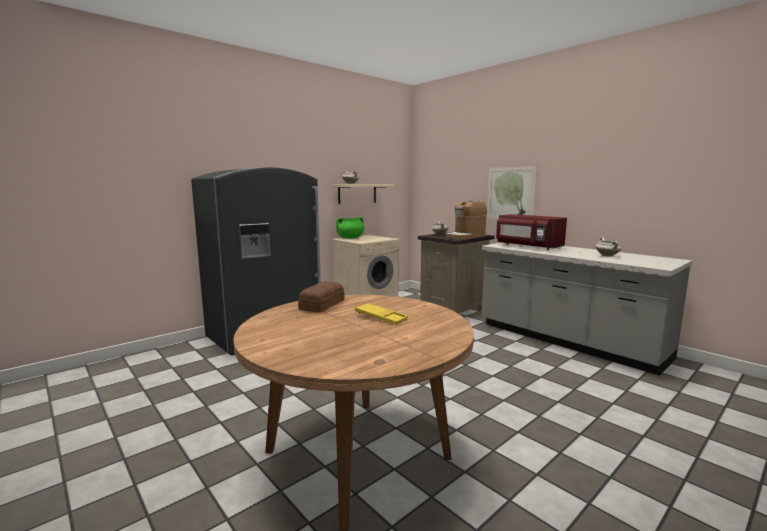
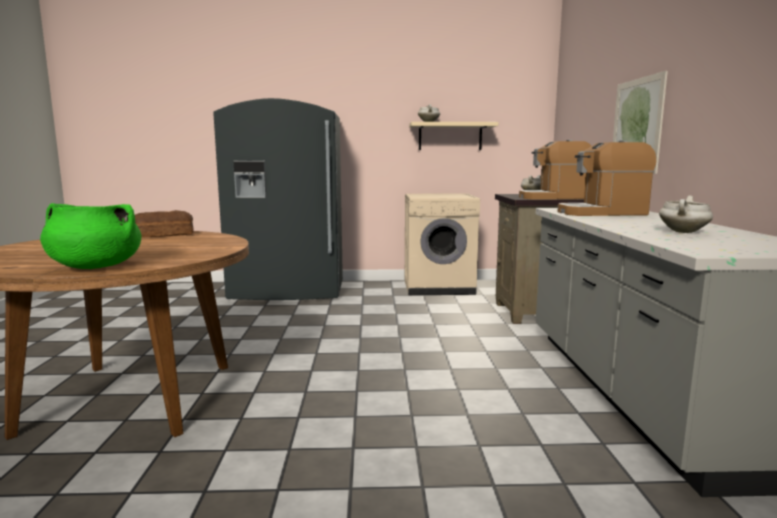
camera: 40 degrees right, 0 degrees up
green cooking pot [336,217,364,239] -> green cooking pot moved to [40,203,141,269]
yellow tray [355,303,408,325] -> none
red microwave [496,214,567,250] -> coffee machine [557,140,656,216]

